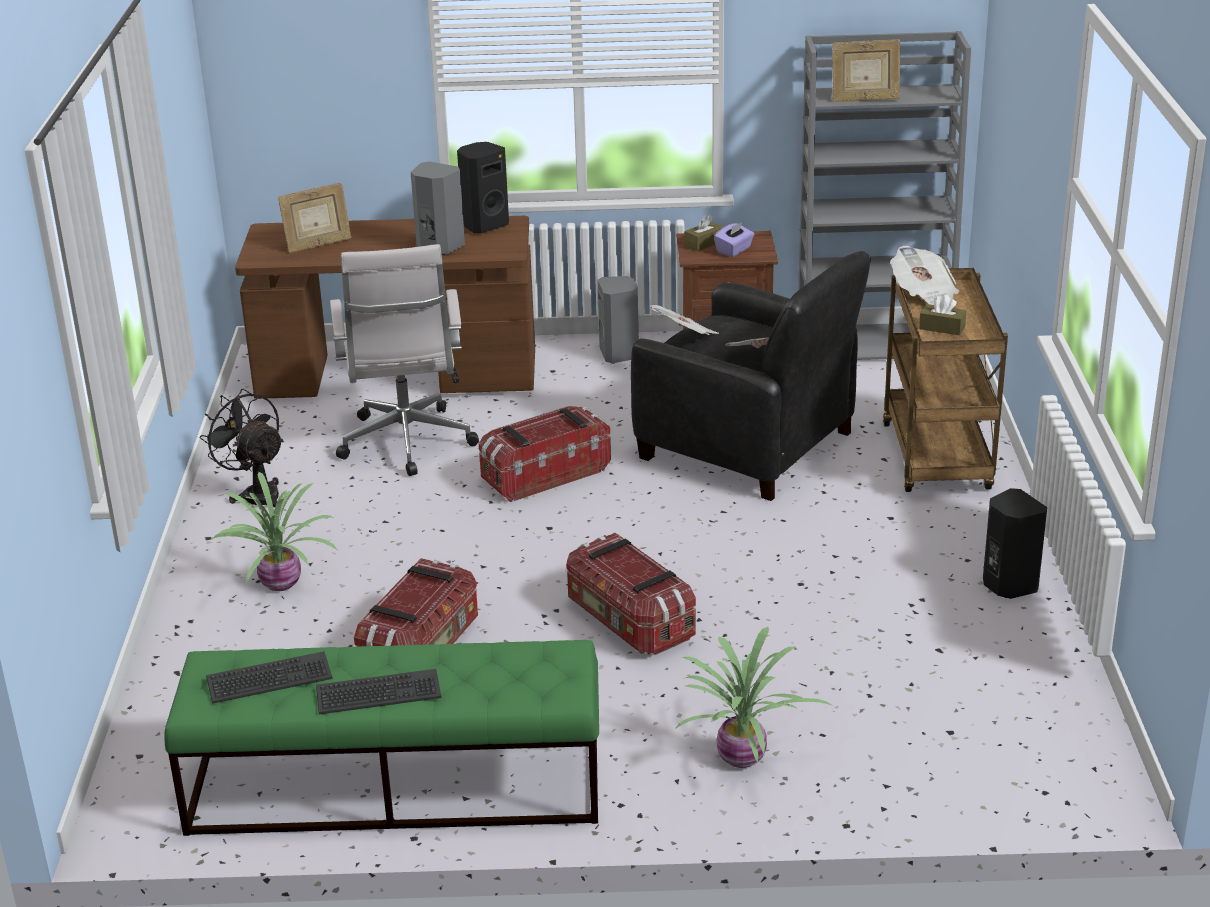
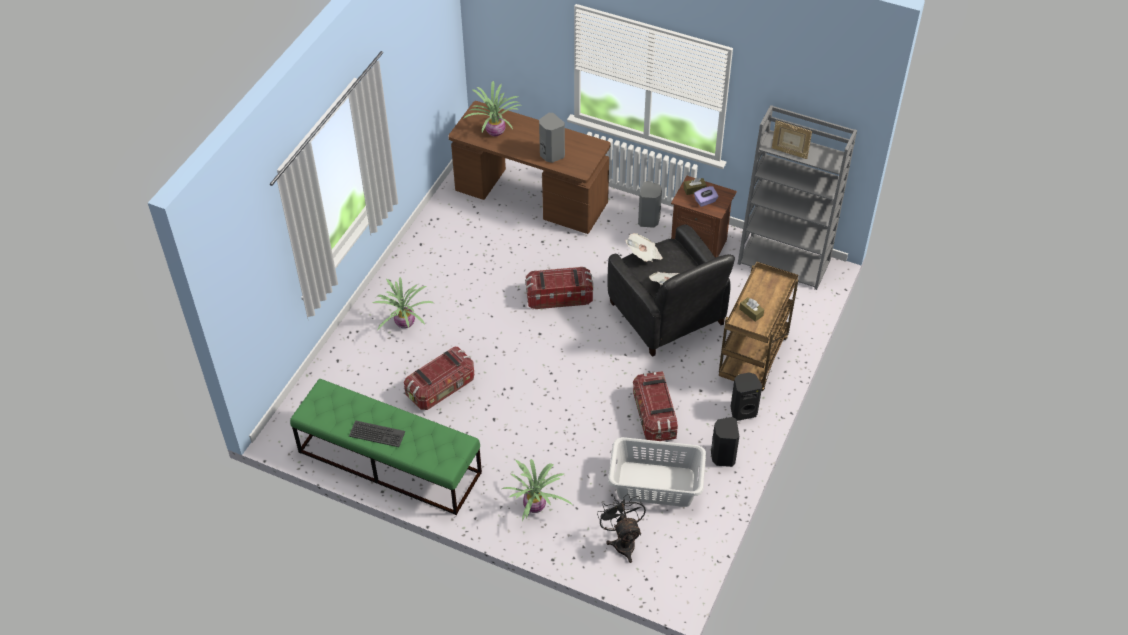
camera: 25 degrees right, 20 degrees up
black fan [200,388,284,507] -> black fan moved to [597,494,646,563]
keyboard [206,651,333,704] -> none
picture frame [278,182,351,253] -> potted plant [463,81,521,136]
white office chair [330,244,479,476] -> none
black speaker [457,142,509,234] -> black speaker moved to [731,372,762,421]
storage box [566,533,696,655] -> storage box moved to [633,371,678,441]
newspaper [890,246,959,305] -> none
none -> grey laundry basket [608,437,706,507]

